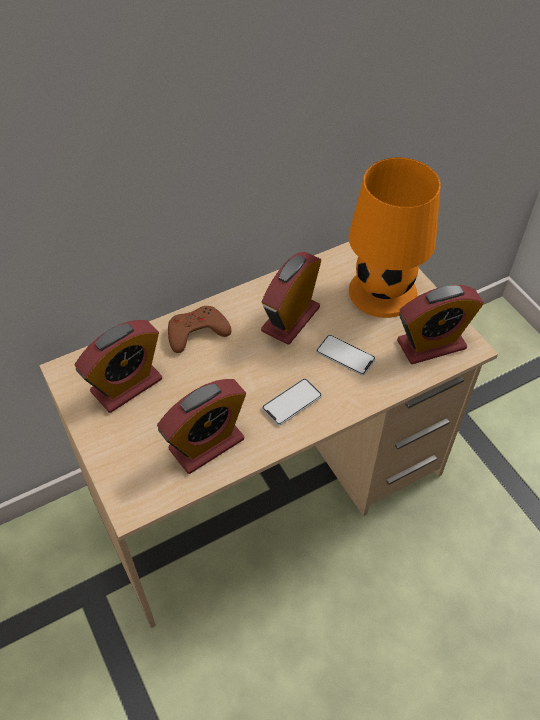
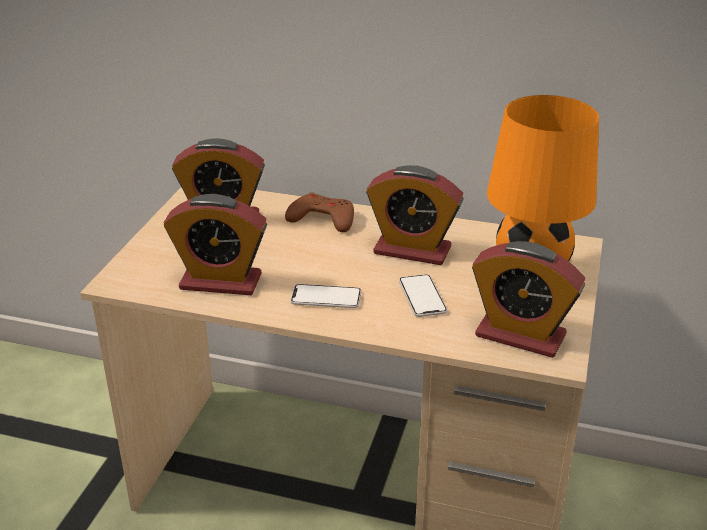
camera: 45 degrees right, 20 degrees down
alarm clock [261,252,321,345] -> alarm clock turned 150 degrees counterclockwise [366,165,464,265]

